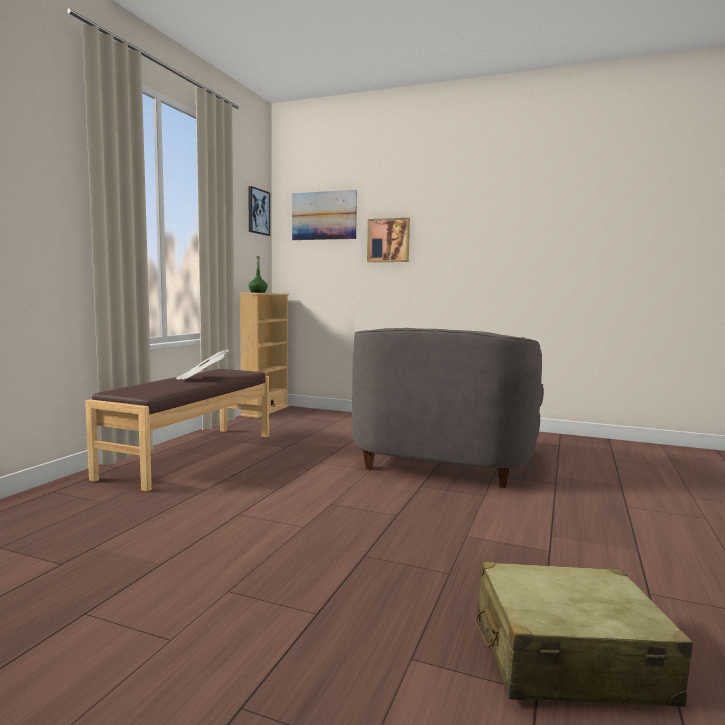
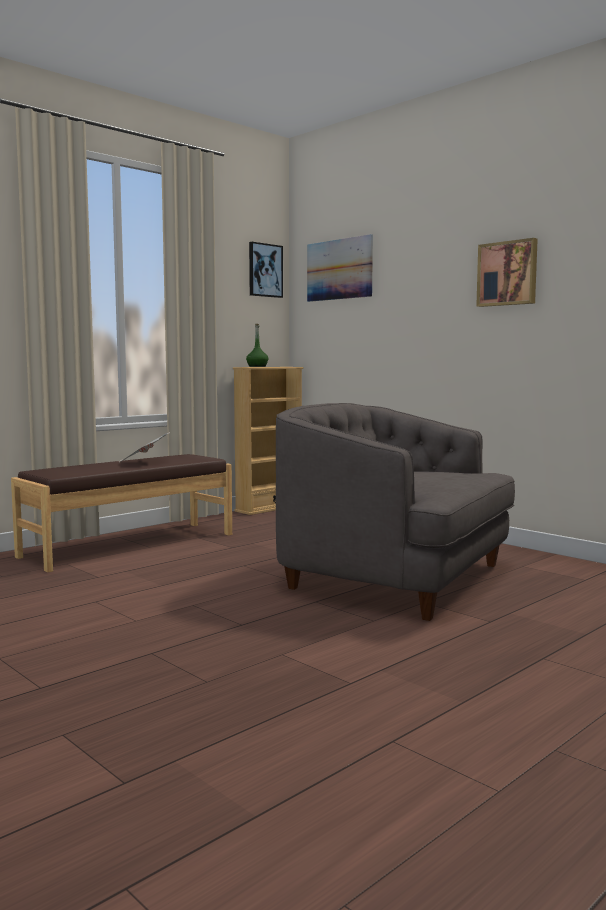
camera: 25 degrees right, 0 degrees up
grey armchair [352,328,544,488] -> grey armchair turned 75 degrees clockwise [276,403,515,621]
picture [367,218,410,262] -> picture moved to [476,238,538,307]
beige suitcase [475,562,693,707] -> none

